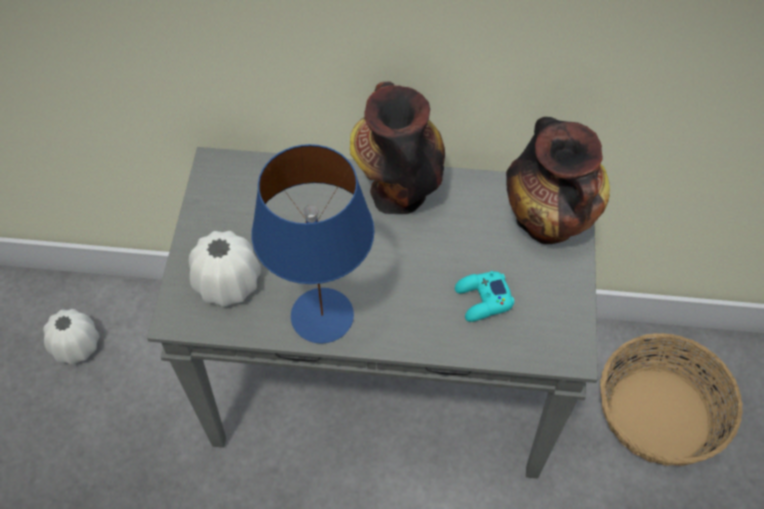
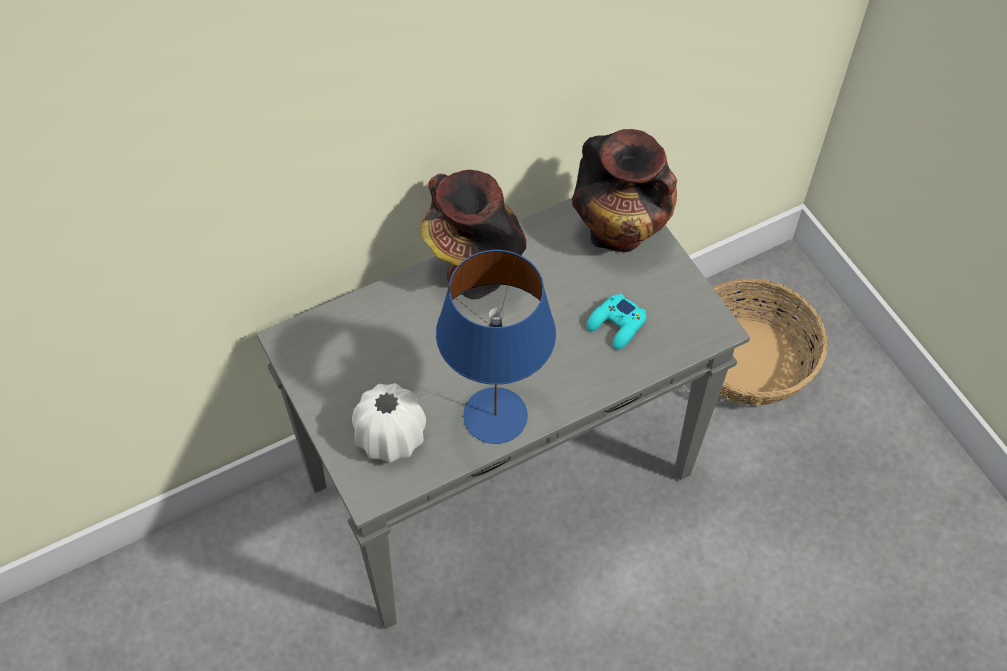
camera: 35 degrees left, 0 degrees up
white vase [43,309,100,365] -> none

